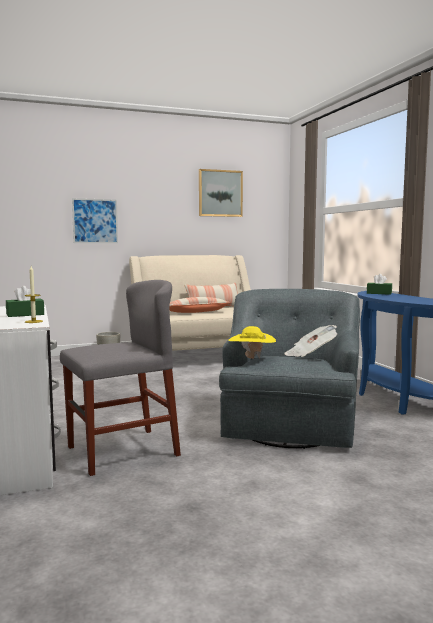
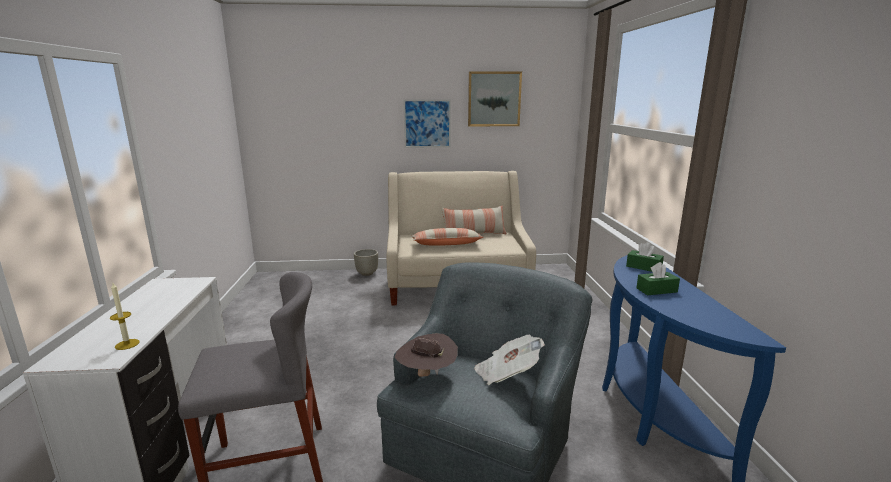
camera: 15 degrees right, 10 degrees up
green tissue box [6,286,44,317] -> green tissue box moved to [636,262,680,295]
picture [72,198,118,243] -> picture moved to [403,100,451,148]
yellow hat [228,326,276,359] -> brown hat [395,334,458,377]

